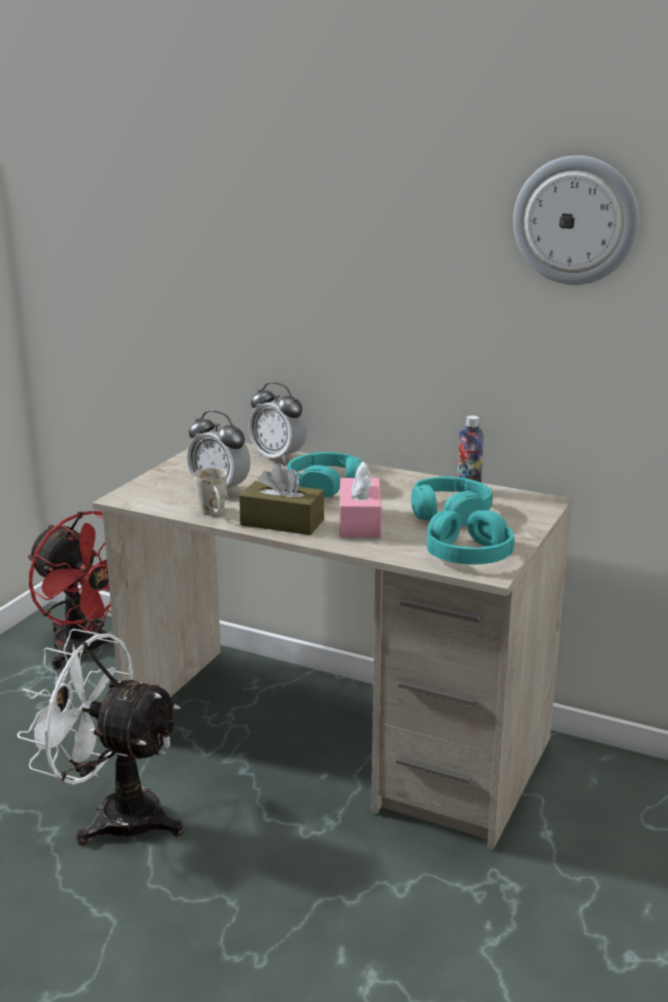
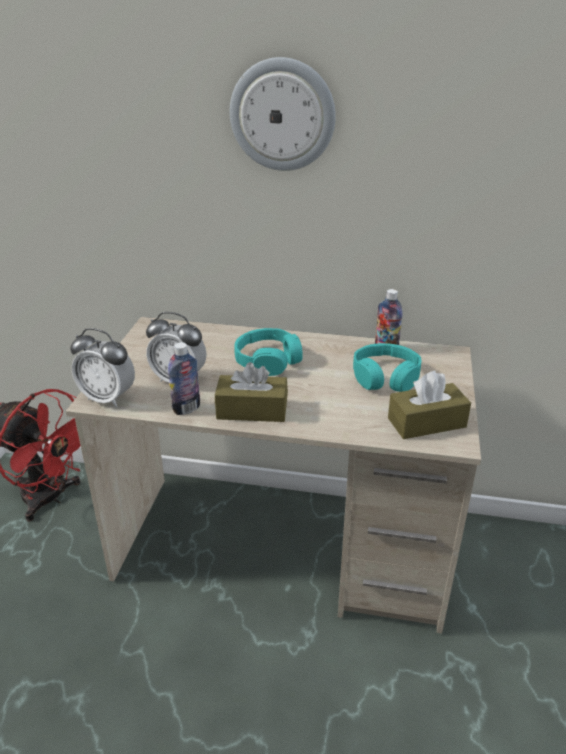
camera: 15 degrees left, 10 degrees up
white fan [17,629,183,845] -> none
white mug [193,468,227,515] -> bottle [168,342,200,415]
alarm clock [249,382,307,464] -> alarm clock moved to [70,328,135,407]
pink tissue box [340,461,381,538] -> none
turquoise headphones [427,510,514,564] -> brown tissue box [388,371,471,439]
wall clock [513,155,639,285] -> wall clock moved to [230,57,336,171]

